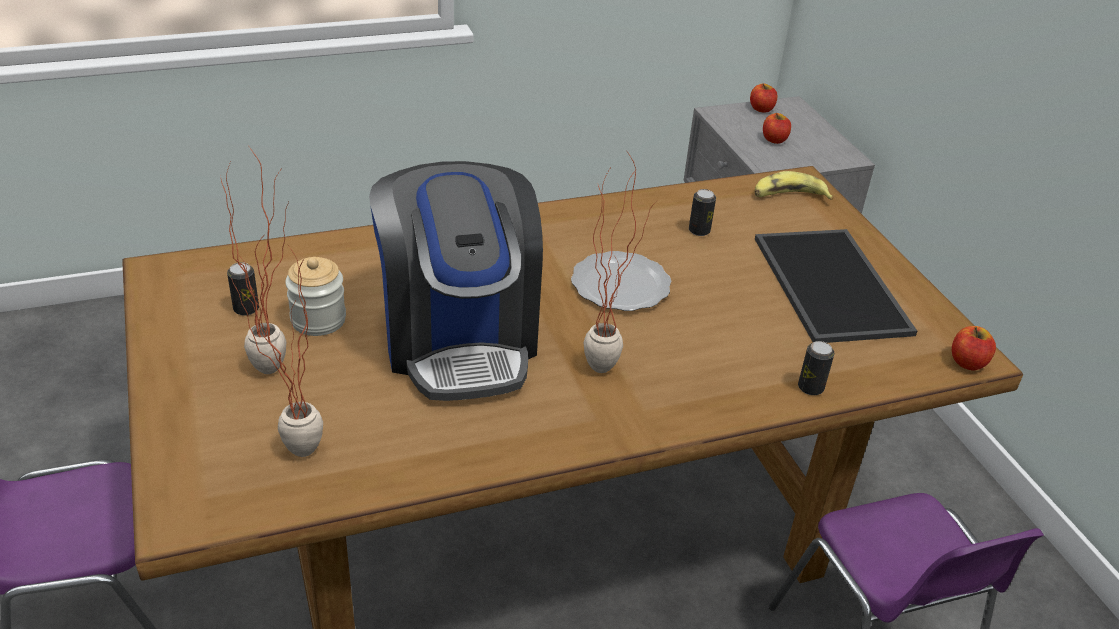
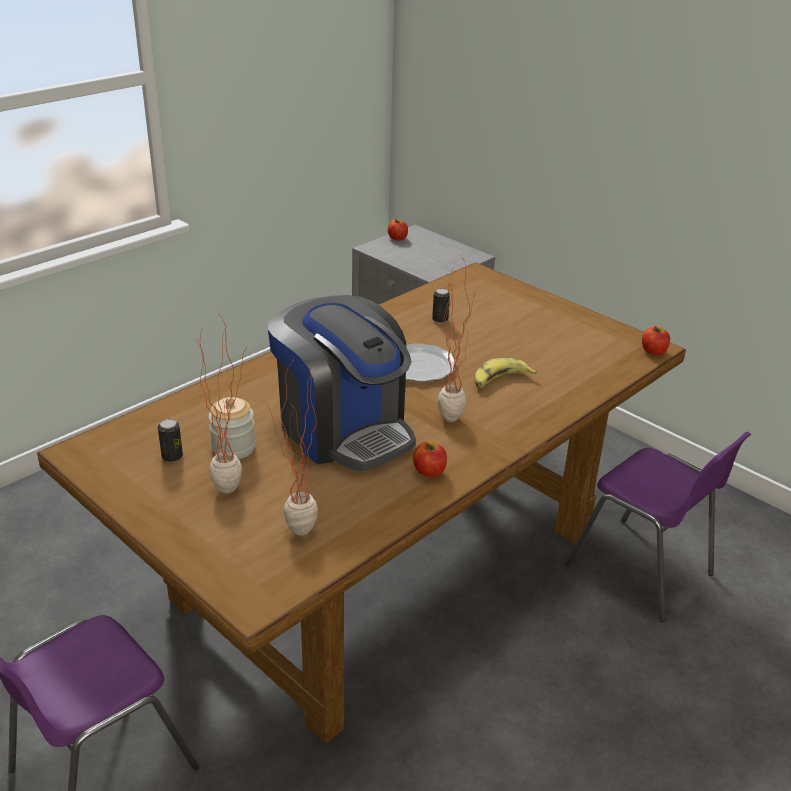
camera: 25 degrees left, 5 degrees down
banana [755,171,834,200] -> banana moved to [475,358,537,388]
tray [755,229,917,343] -> none
apple [763,113,791,144] -> apple moved to [413,441,447,477]
can [798,341,834,395] -> none

